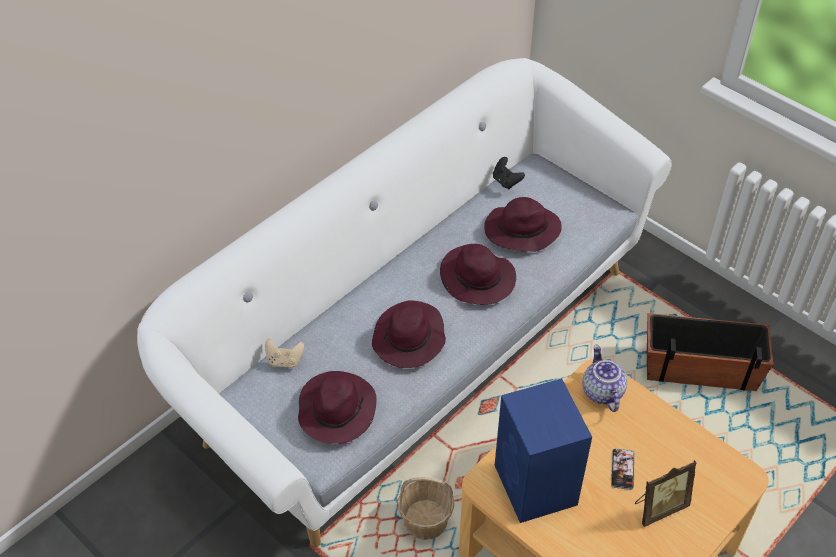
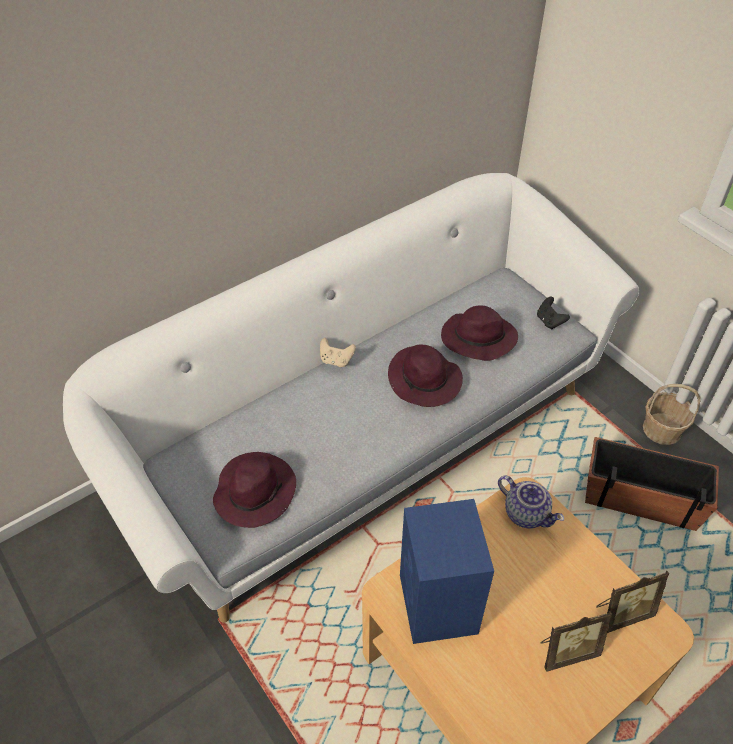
camera: 10 degrees right, 0 degrees up
beige game controller [265,339,304,369] -> beige game controller moved to [320,338,356,367]
purple hat [372,301,446,368] -> none
basket [397,477,454,540] -> basket moved to [643,384,701,445]
black game controller [493,157,525,189] -> black game controller moved to [537,297,570,330]
teapot [583,345,627,412] -> teapot turned 135 degrees clockwise [498,475,564,528]
phone [611,449,635,490] -> none
none -> picture frame [596,570,669,633]

